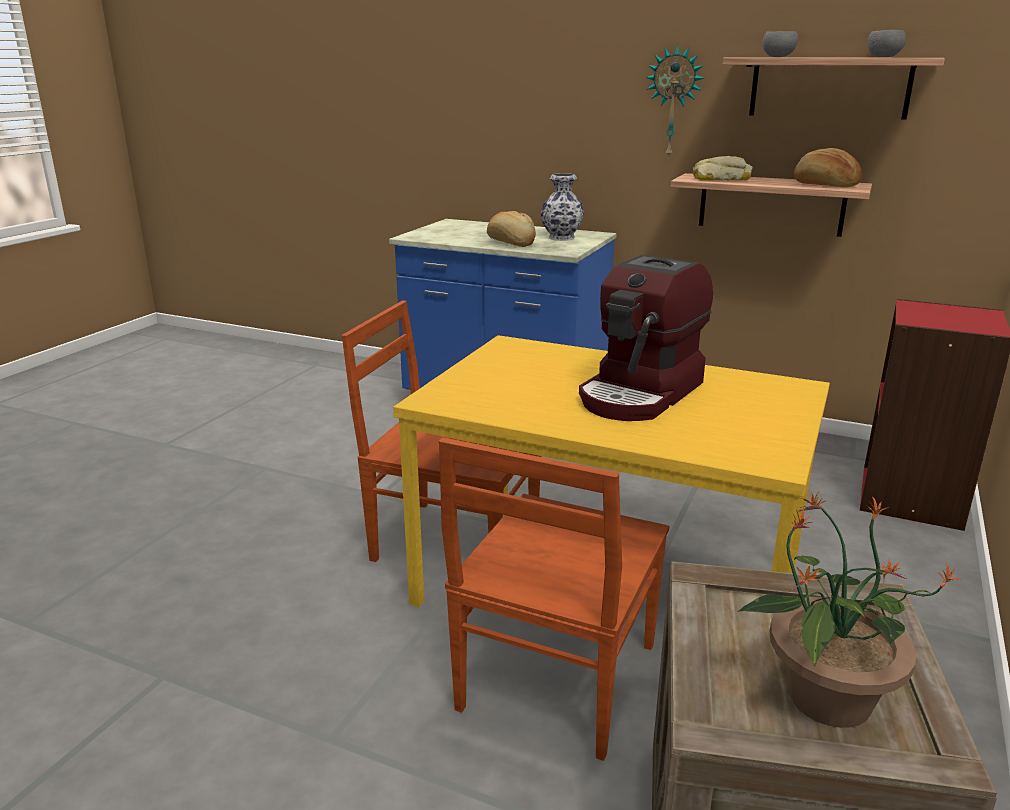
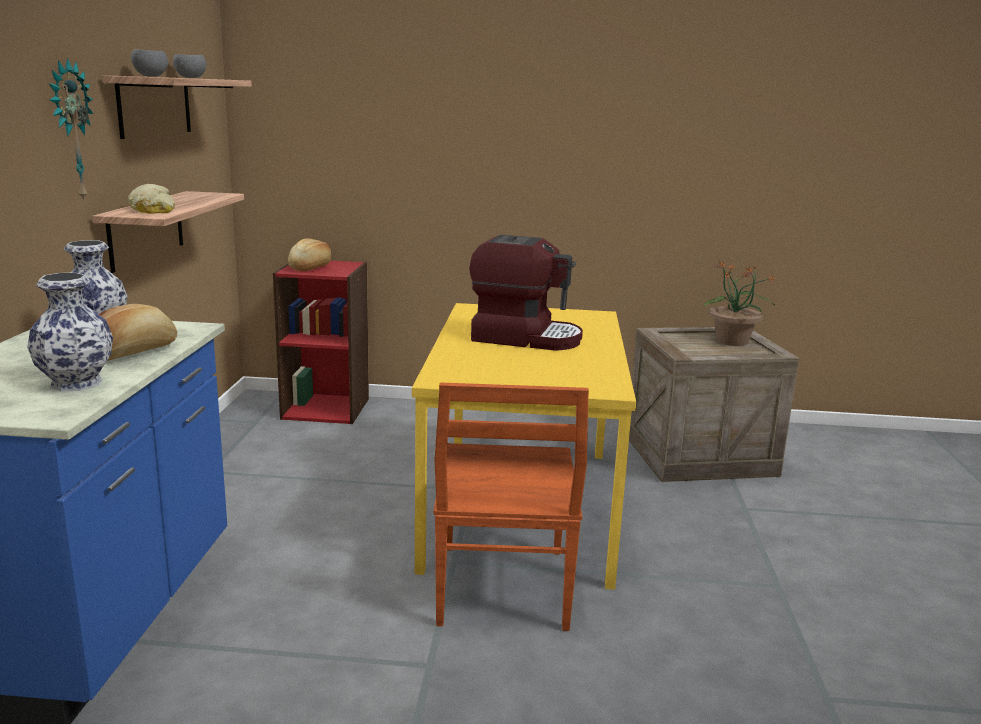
camera: 110 degrees left, 5 degrees down
brown chair [439,438,670,761] -> none
bread [794,148,862,187] -> bread moved to [288,238,331,271]
none -> vase [27,273,113,392]

